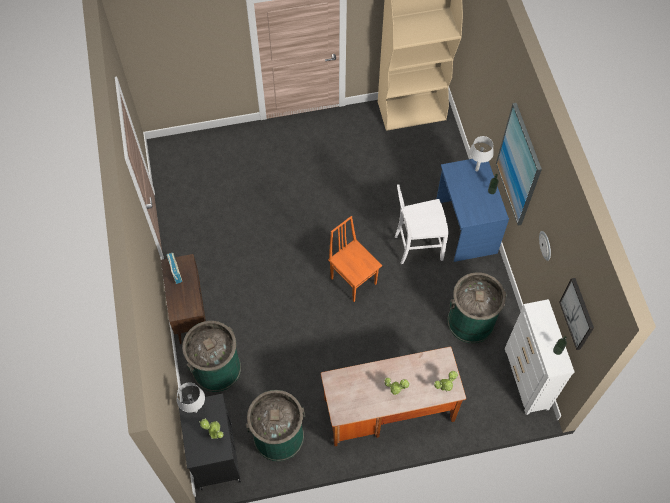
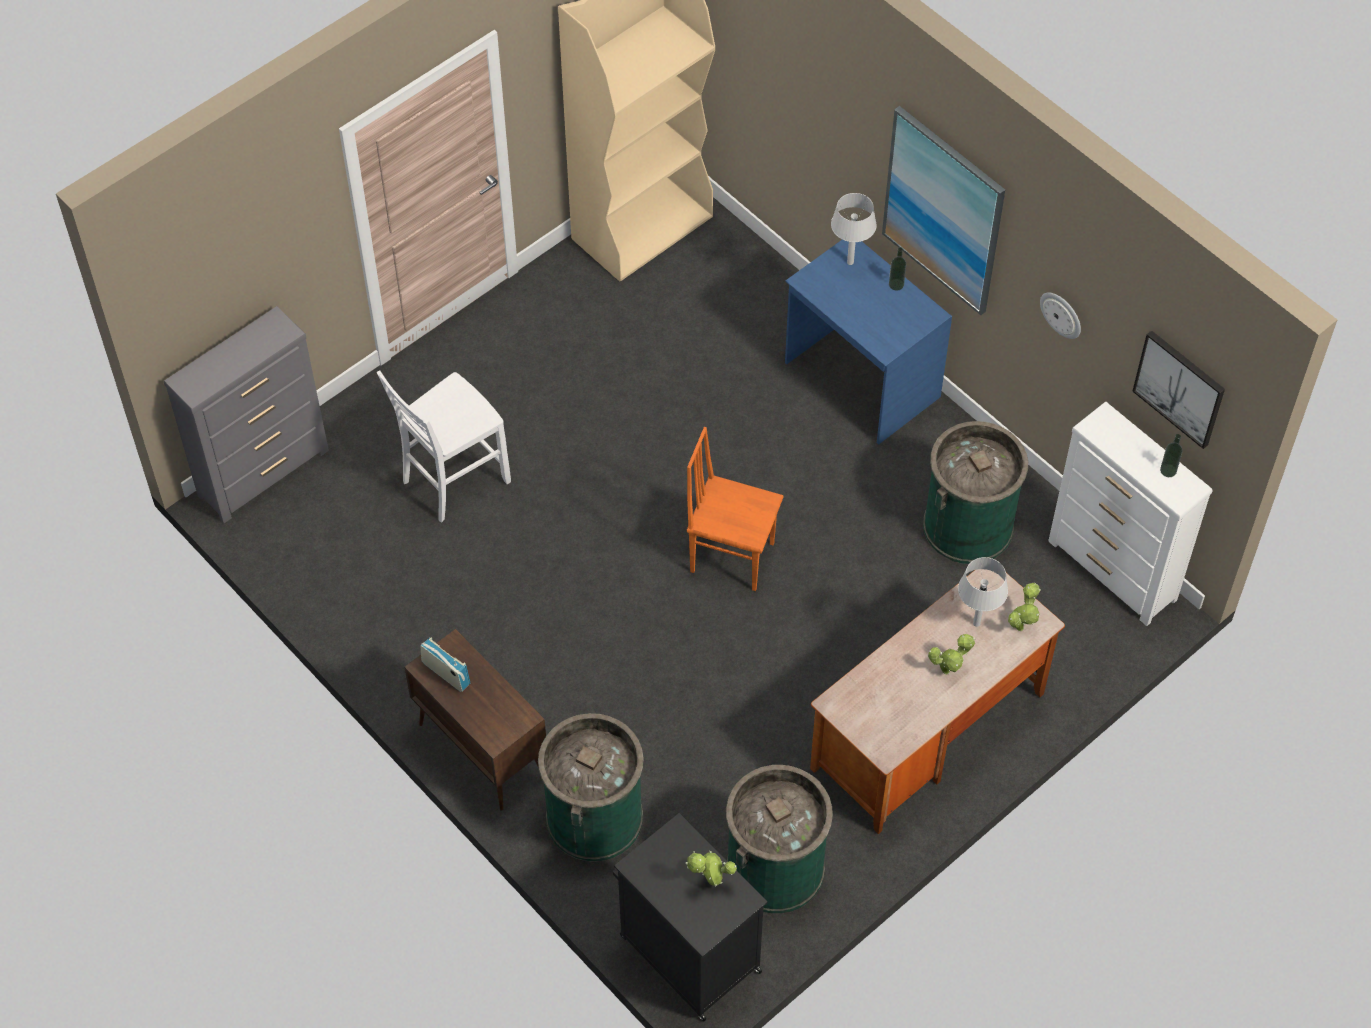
camera: 30 degrees left, 5 degrees down
grey table lamp [177,382,205,413] -> grey table lamp moved to [958,557,1008,627]
white chair [395,184,449,264] -> white chair moved to [377,370,511,522]
none -> grey dresser [164,306,329,523]

